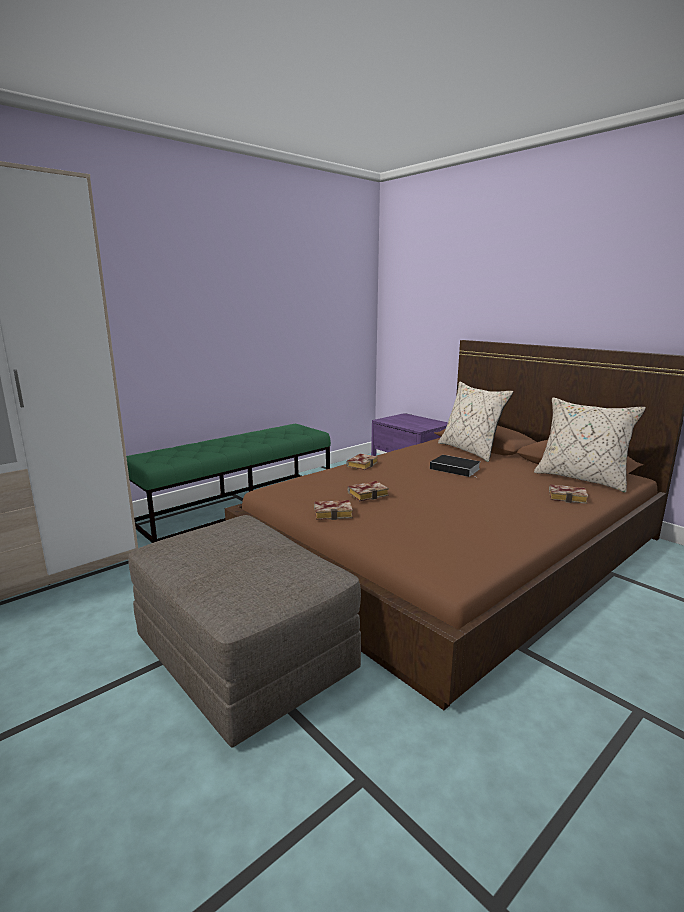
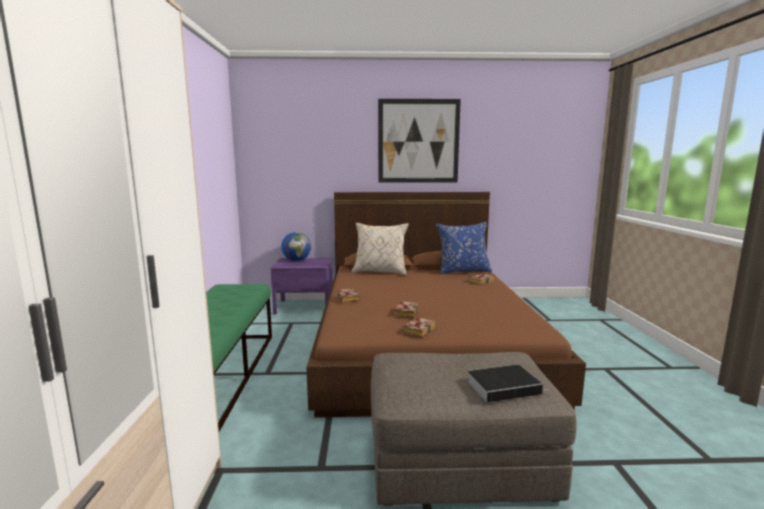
camera: 50 degrees left, 5 degrees down
book [430,455,480,478] -> book moved to [467,364,547,403]
beige pillow [534,397,646,493] -> blue pillow [436,222,492,274]
none -> globe [281,232,311,261]
none -> picture [378,99,461,183]

